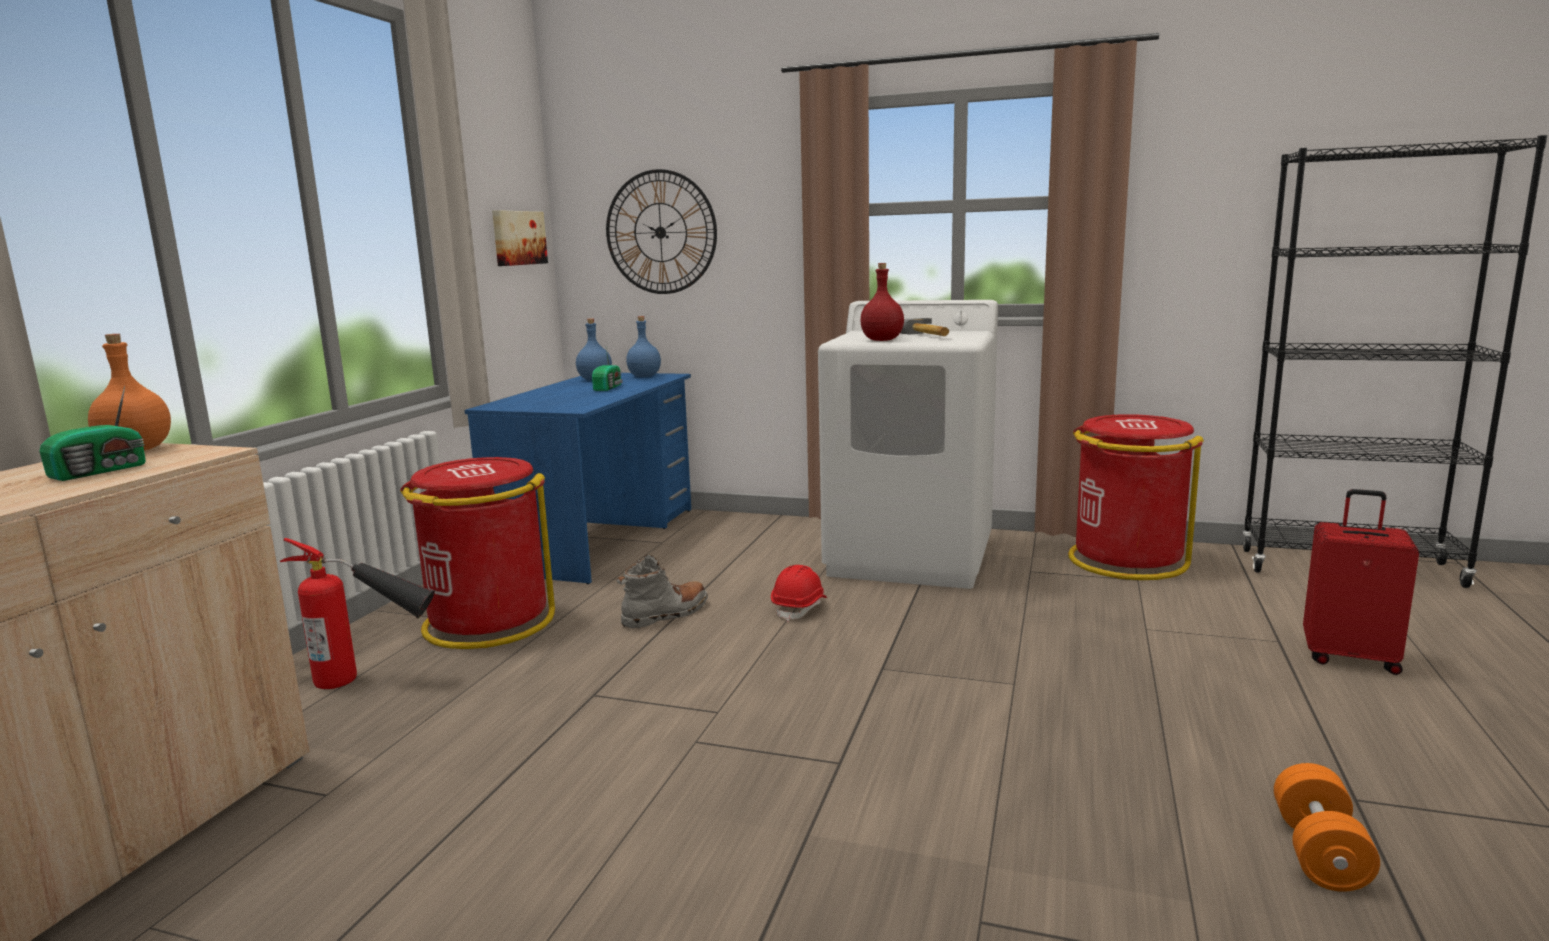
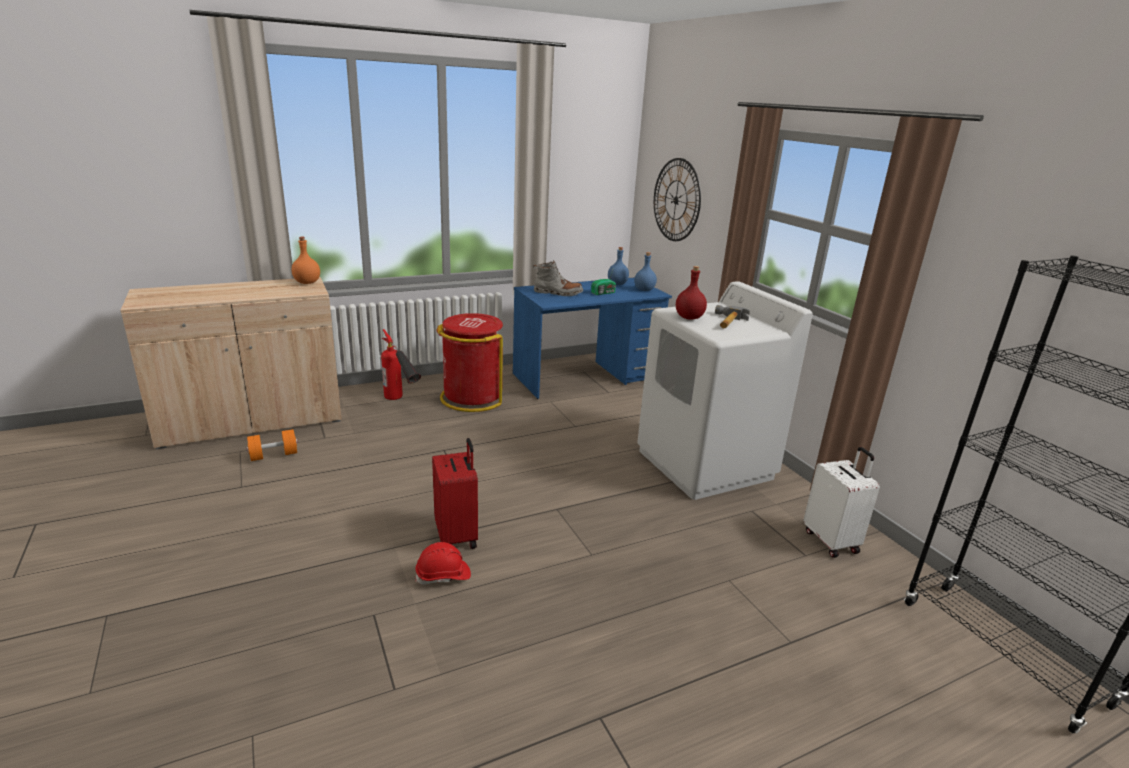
camera: 45 degrees right, 10 degrees up
radio [39,386,146,481] -> none
picture [492,210,548,266] -> none
grey boot [616,555,708,629] -> grey boot moved to [533,260,583,296]
red hard hat [771,565,827,621] -> red hard hat moved to [415,542,471,585]
red trash can [1068,414,1204,580] -> white suitcase [804,447,880,558]
orange dumbbell [1274,763,1380,892] -> orange dumbbell moved to [247,429,298,461]
red suitcase [1303,489,1419,675] -> red suitcase moved to [432,438,478,549]

